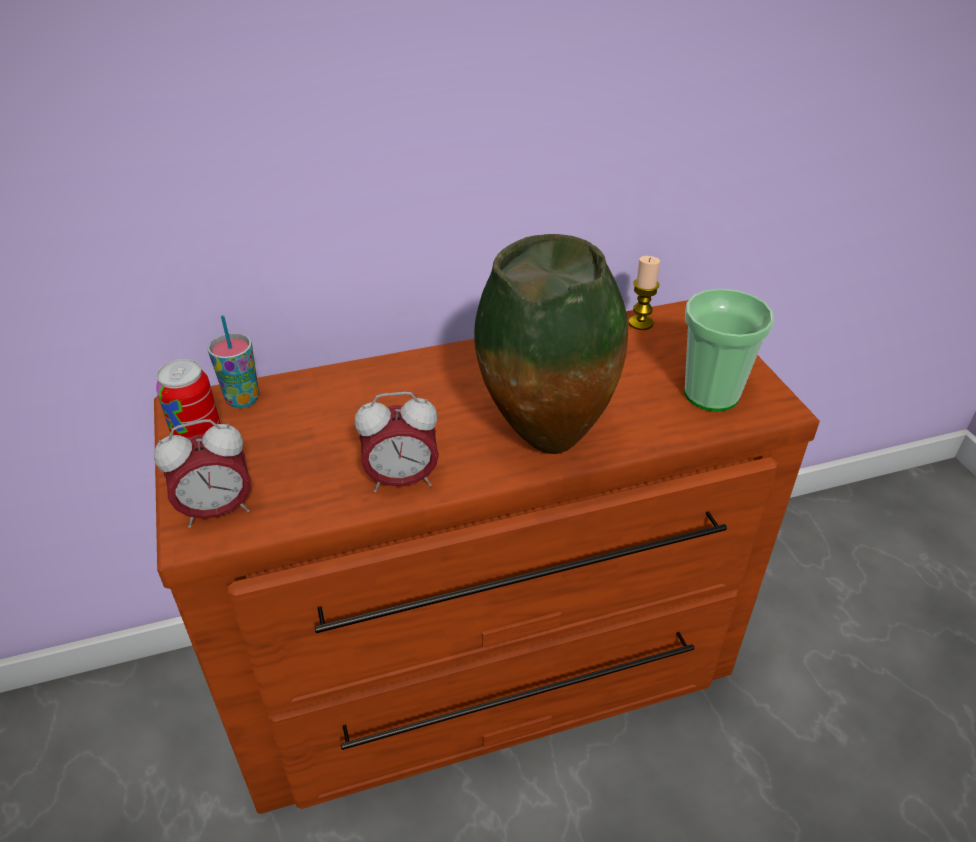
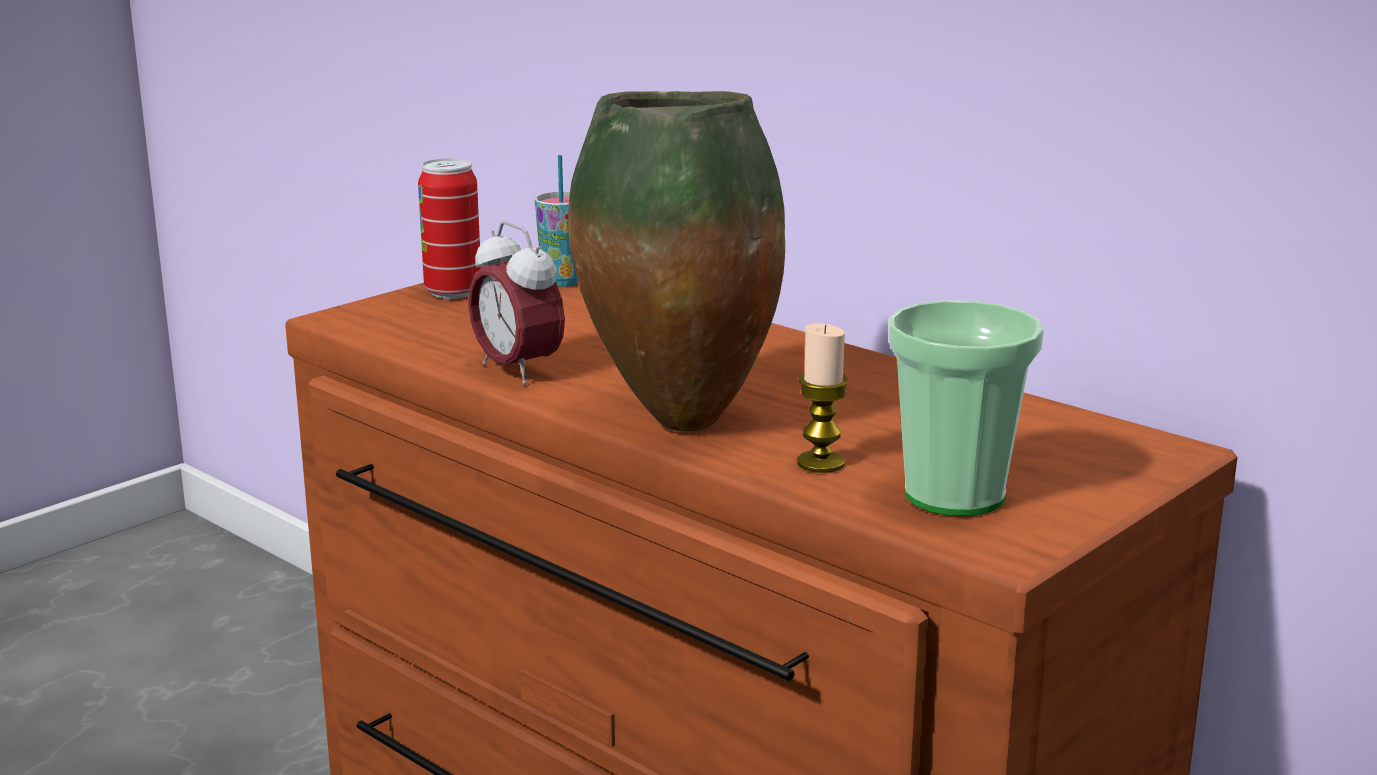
camera: 60 degrees right, 20 degrees down
alarm clock [154,419,251,528] -> none
candle [629,256,660,330] -> candle moved to [797,323,848,473]

